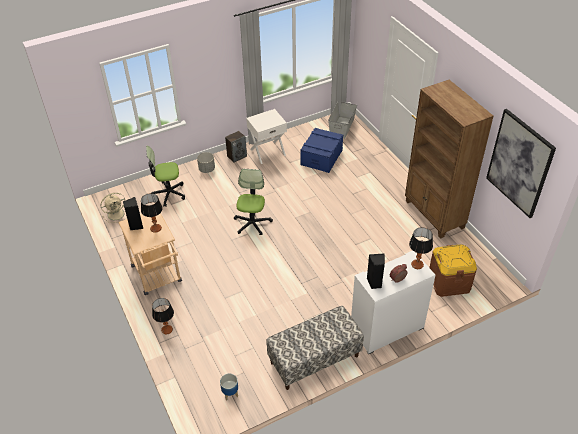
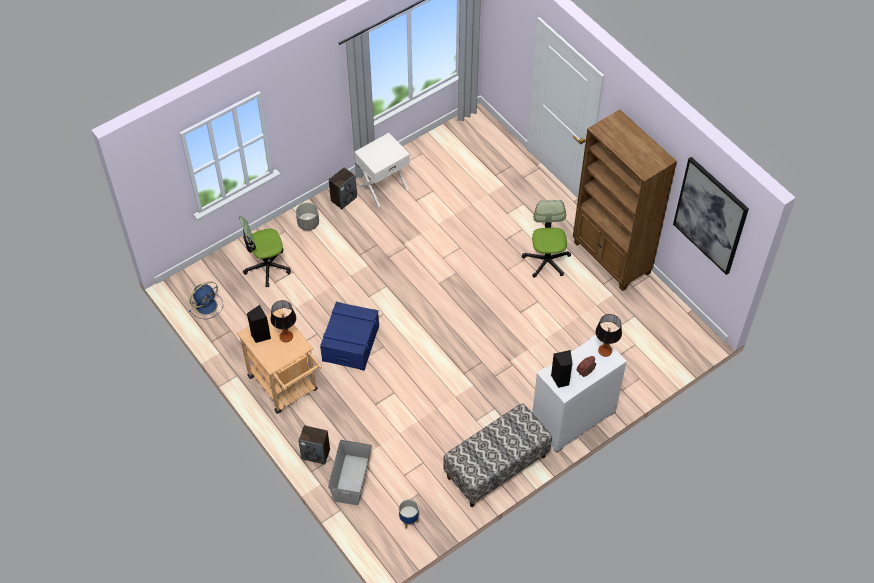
camera: 10 degrees left, 10 degrees up
beige fan [101,193,126,223] -> blue fan [190,281,223,319]
table lamp [152,298,174,335] -> speaker [298,425,330,464]
office chair [234,169,273,235] -> office chair moved to [522,200,571,278]
blue storage box [301,128,343,173] -> blue storage box moved to [320,302,379,371]
grey storage box [328,102,357,139] -> grey storage box moved to [328,440,372,505]
brown storage box [429,244,477,297] -> none

